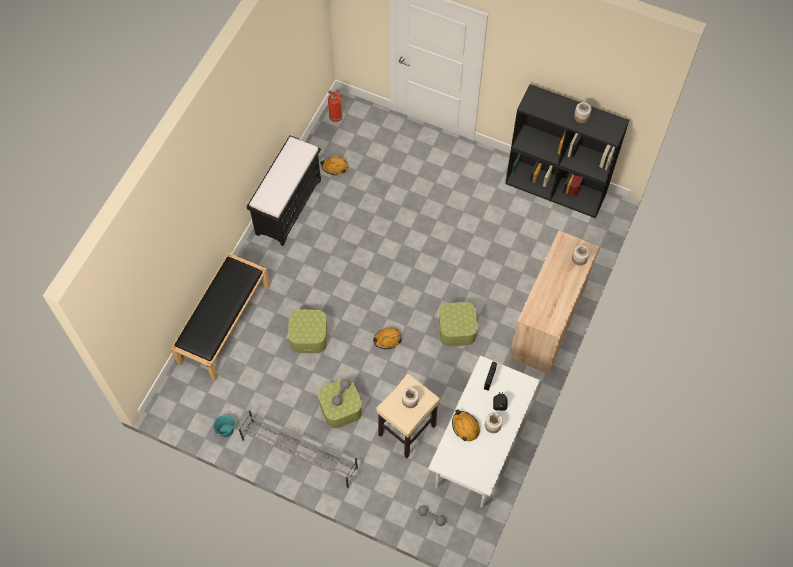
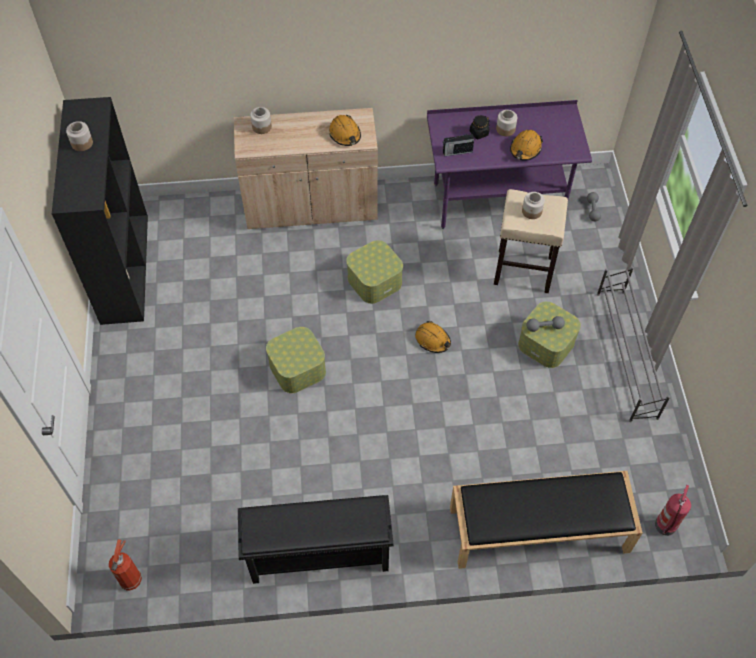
camera: 120 degrees left, 5 degrees down
turquoise bucket [213,415,235,437] -> none
black bench [247,135,321,246] -> black shoe rack [238,495,394,584]
storage box [288,310,327,353] -> storage box moved to [266,327,326,393]
orange hard hat [320,156,348,175] -> orange hard hat moved to [329,115,361,146]
white desk [428,356,540,508] -> purple desk [427,100,592,229]
none -> fire extinguisher [655,485,691,536]

